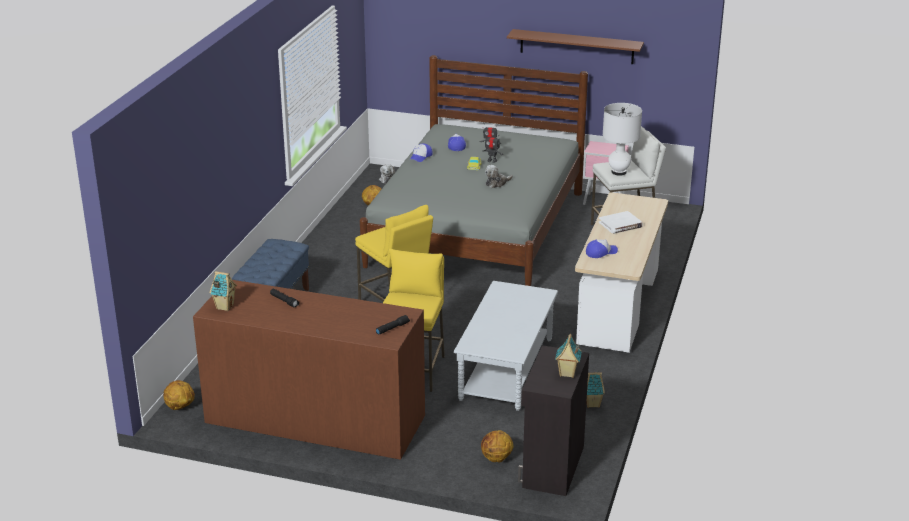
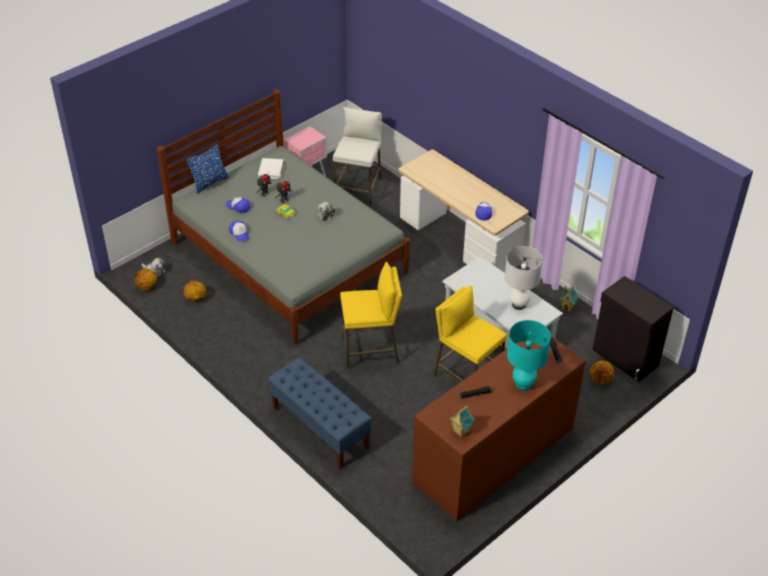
camera: 60 degrees left, 15 degrees up
basketball [163,380,195,410] -> basketball moved to [134,268,157,290]
brown shelf [507,29,644,64] -> none
toy house [555,334,582,378] -> none
white book [599,211,643,234] -> white book moved to [258,158,285,179]
white table lamp [603,103,642,176] -> white table lamp moved to [505,246,543,310]
none -> blue pillow [186,144,229,193]
none -> turquoise table lamp [507,320,551,391]

